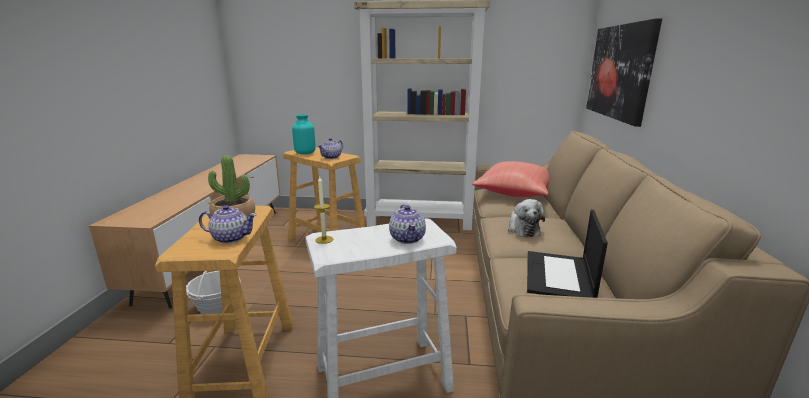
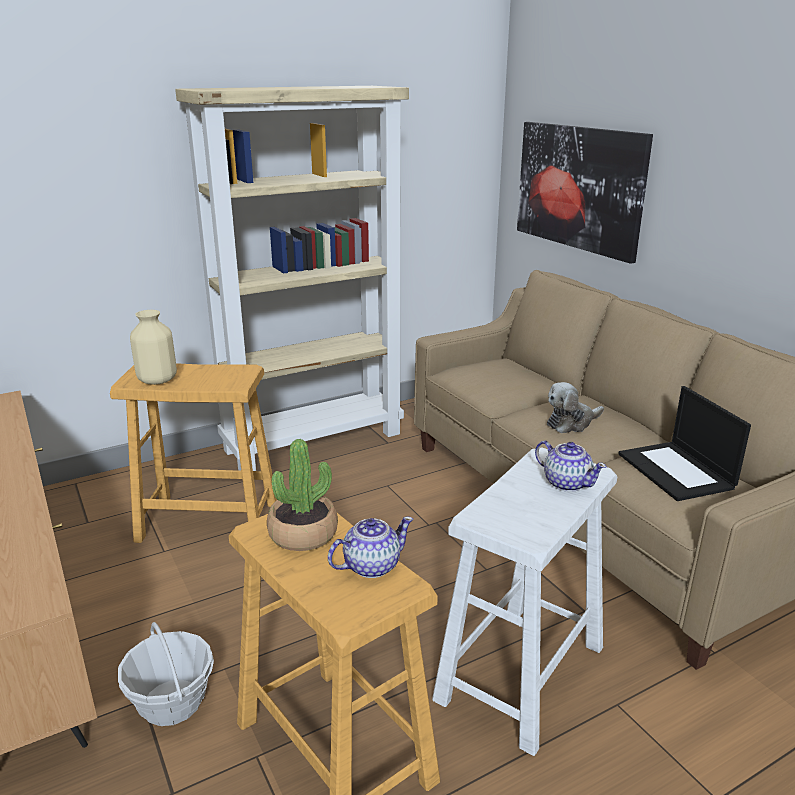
camera: 35 degrees left, 5 degrees up
turquoise vase [292,114,316,154] -> beige vase [130,310,177,385]
candle [314,177,333,244] -> none
teapot [318,138,343,159] -> none
red pillow [472,161,549,197] -> none
plush toy [508,199,545,237] -> plush toy turned 105 degrees clockwise [547,382,604,433]

